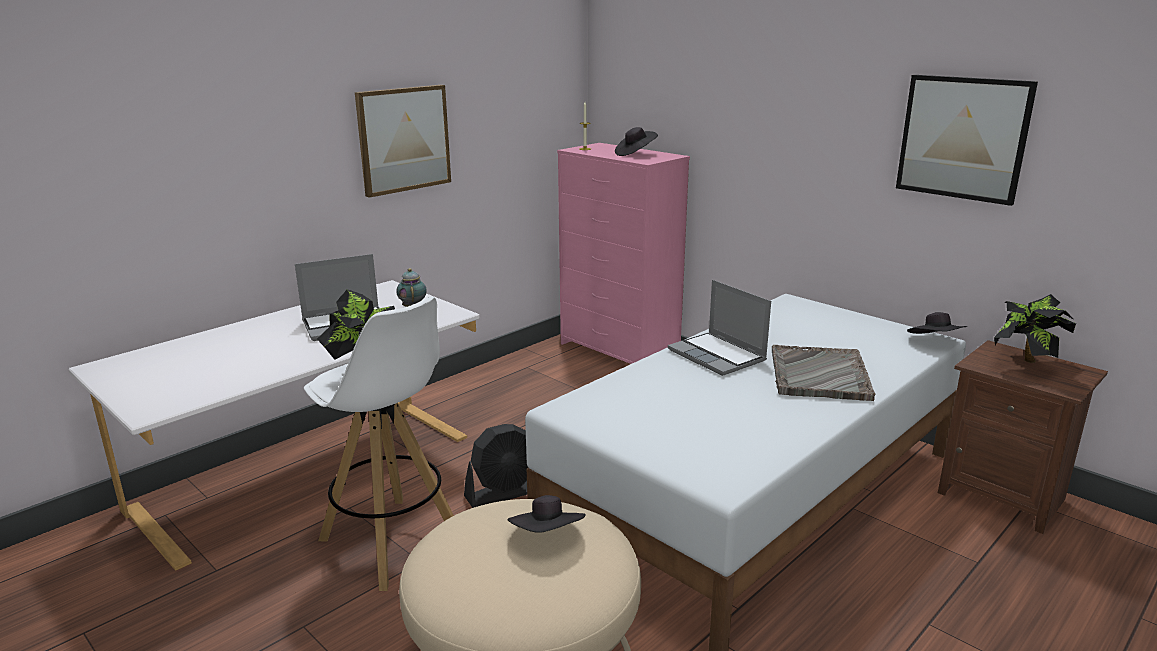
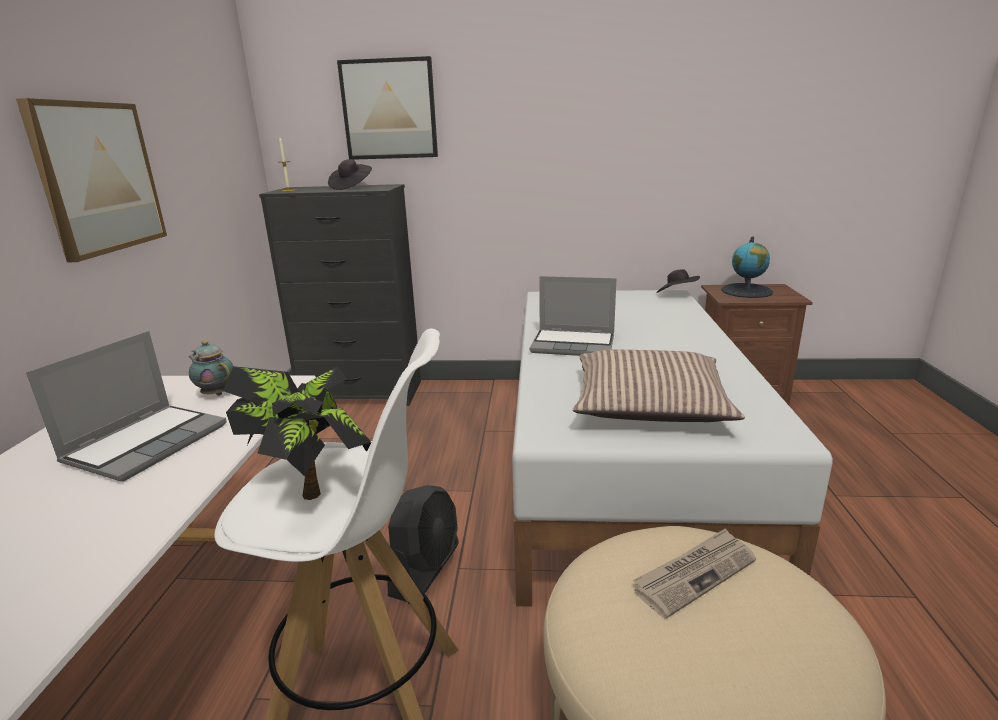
camera: 40 degrees left, 0 degrees up
black hat [508,495,586,533] -> newspaper [632,528,756,619]
pink dresser [557,143,690,364] -> black dresser [259,184,421,406]
grey tray [772,345,875,401] -> none
picture [896,75,1038,206] -> picture moved to [337,56,438,160]
potted plant [994,294,1076,363] -> globe [721,236,773,298]
none -> pillow [573,350,745,422]

